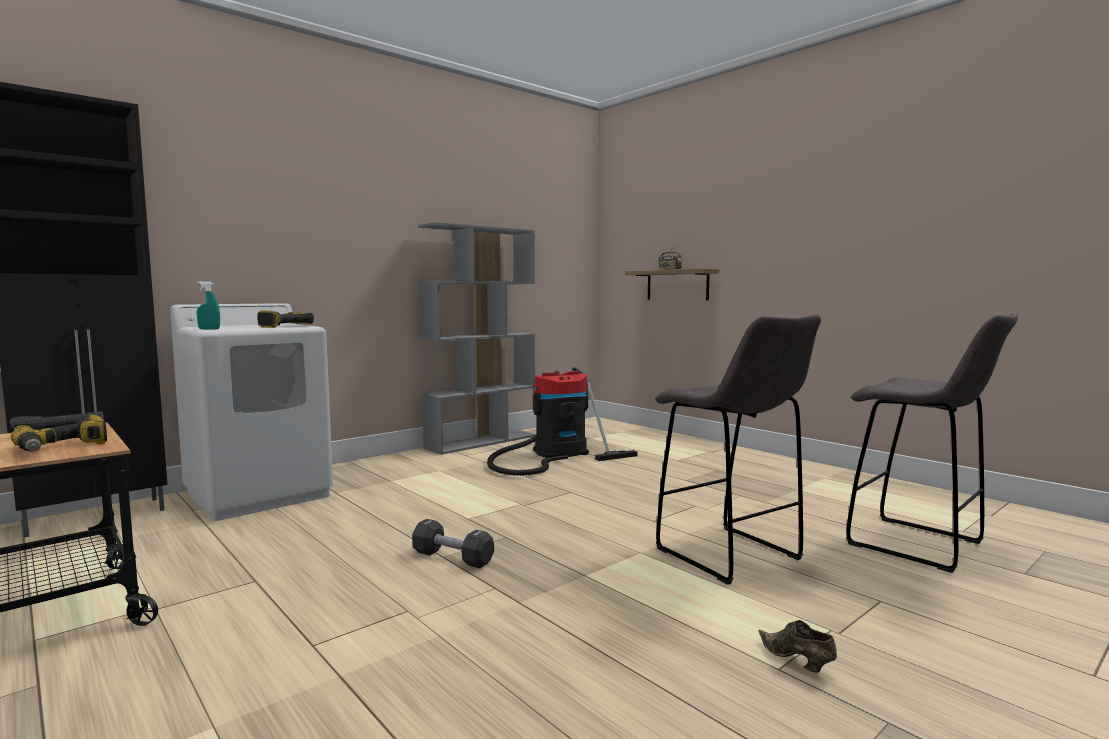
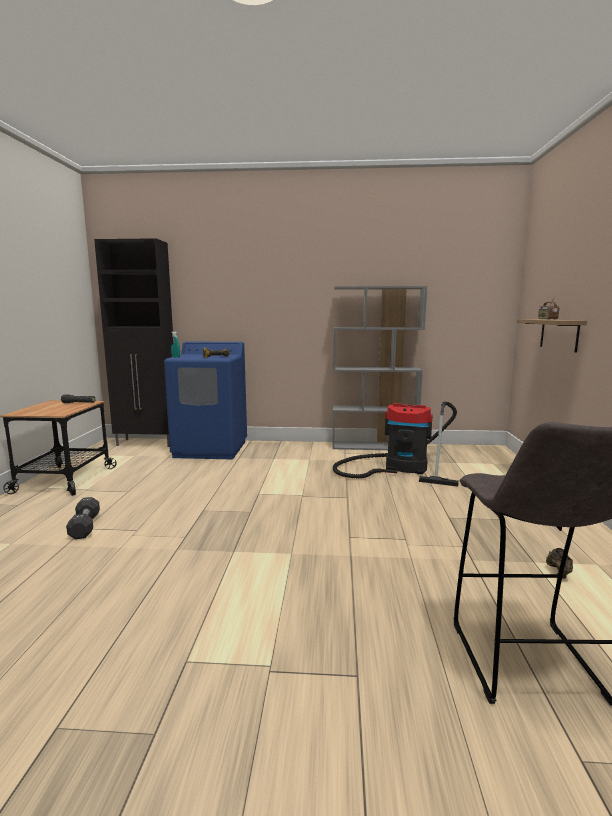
camera: 45 degrees right, 5 degrees up
power drill [10,415,107,451] -> none
white washing machine [170,303,333,521] -> blue washing machine [164,342,247,459]
black dumbbell [412,519,494,568] -> black dumbbell moved to [66,497,100,539]
grey stool [655,314,821,585] -> none
brown shoe [758,620,837,673] -> brown shoe moved to [546,548,573,579]

